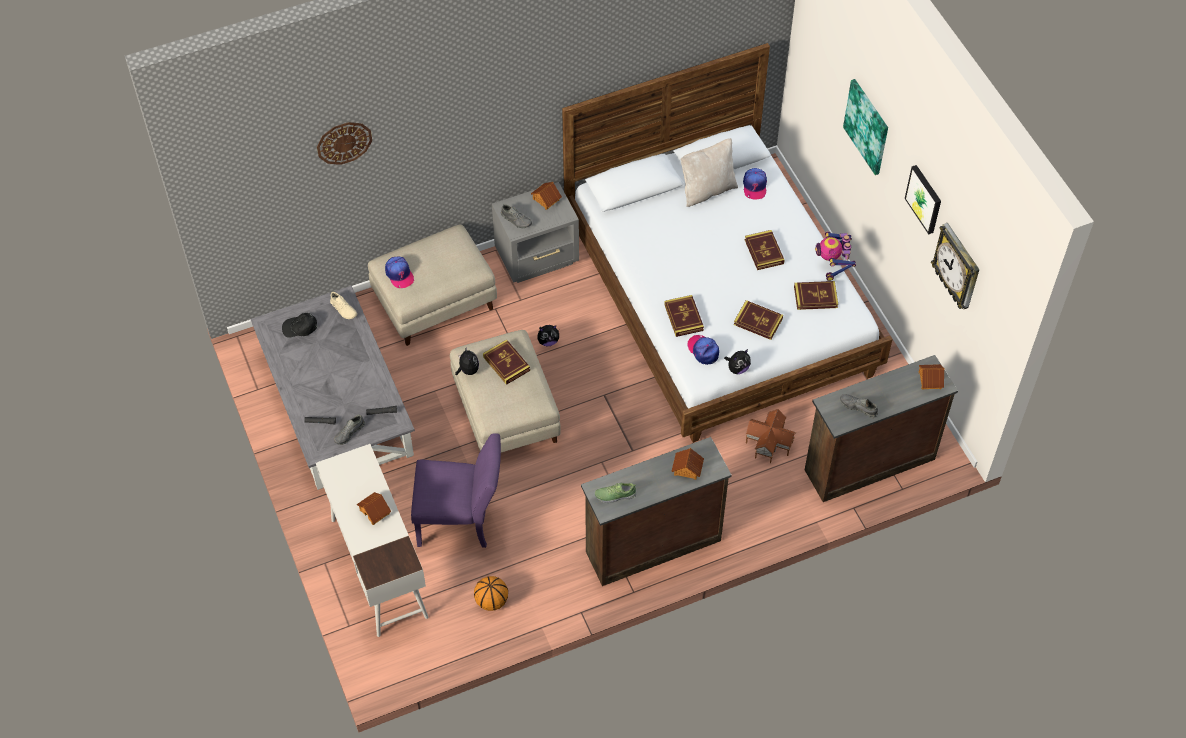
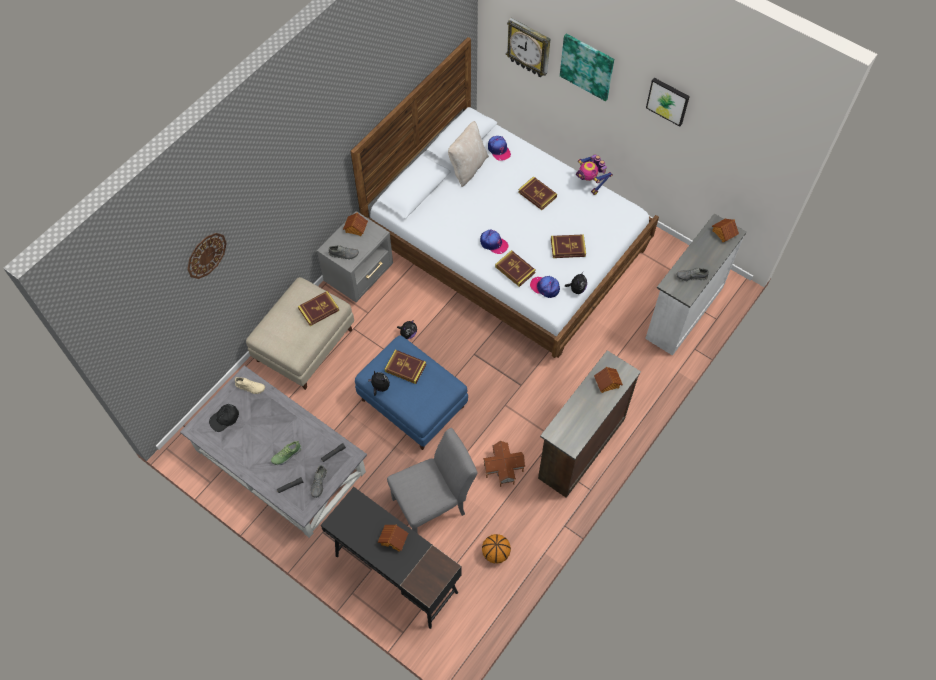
camera: 30 degrees left, 5 degrees up
white desk [316,444,428,637] -> black desk [321,487,462,629]
cap [385,257,414,288] -> cap moved to [480,230,509,254]
purple chair [411,433,501,548] -> grey chair [387,428,478,533]
beige ottoman [450,330,561,452] -> blue ottoman [355,335,468,450]
shoe [594,483,637,503] -> shoe moved to [271,441,302,465]
toy house [746,409,796,463] -> toy house moved to [483,441,525,487]
book [794,281,838,310] -> book moved to [298,291,339,326]
brown dresser [805,355,958,502] -> white dresser [645,214,746,356]
wall clock [931,223,979,309] -> wall clock moved to [506,18,550,77]

